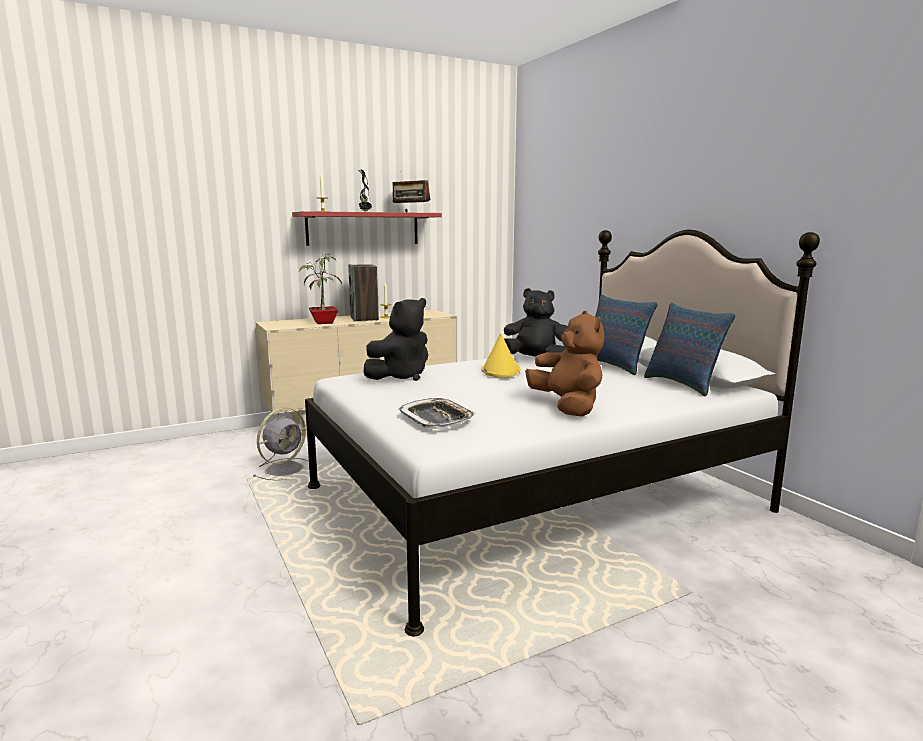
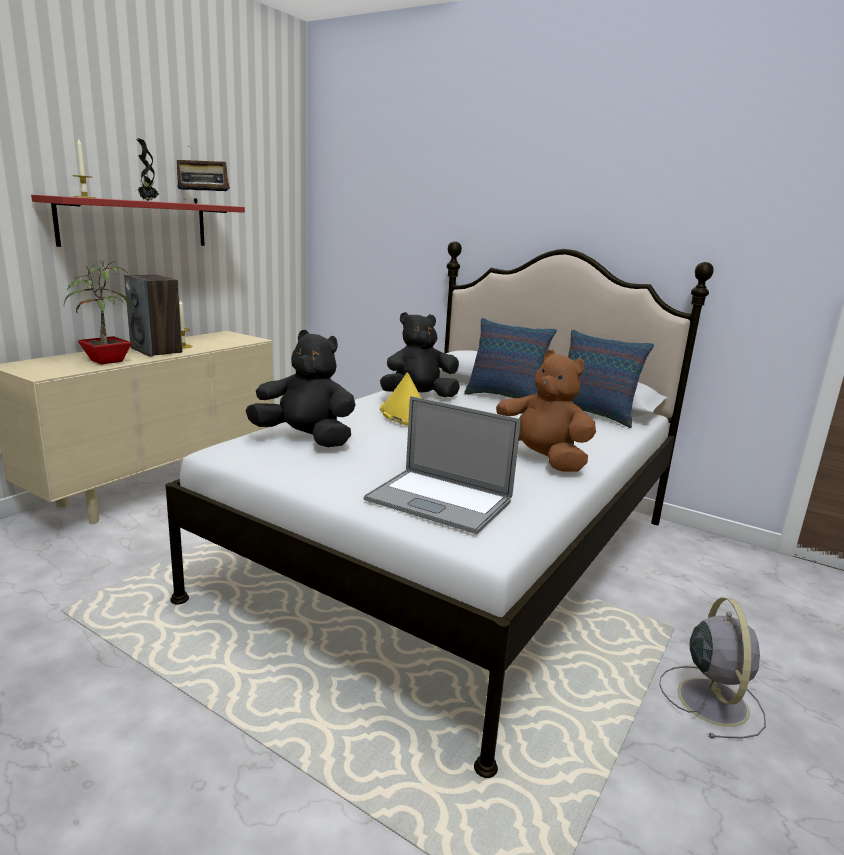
camera: 30 degrees left, 5 degrees up
grey fan [253,408,309,480] -> grey fan moved to [659,598,766,739]
black plush toy [363,298,428,381] -> black plush toy turned 90 degrees counterclockwise [245,330,356,447]
tray [399,398,476,429] -> laptop [364,396,521,534]

